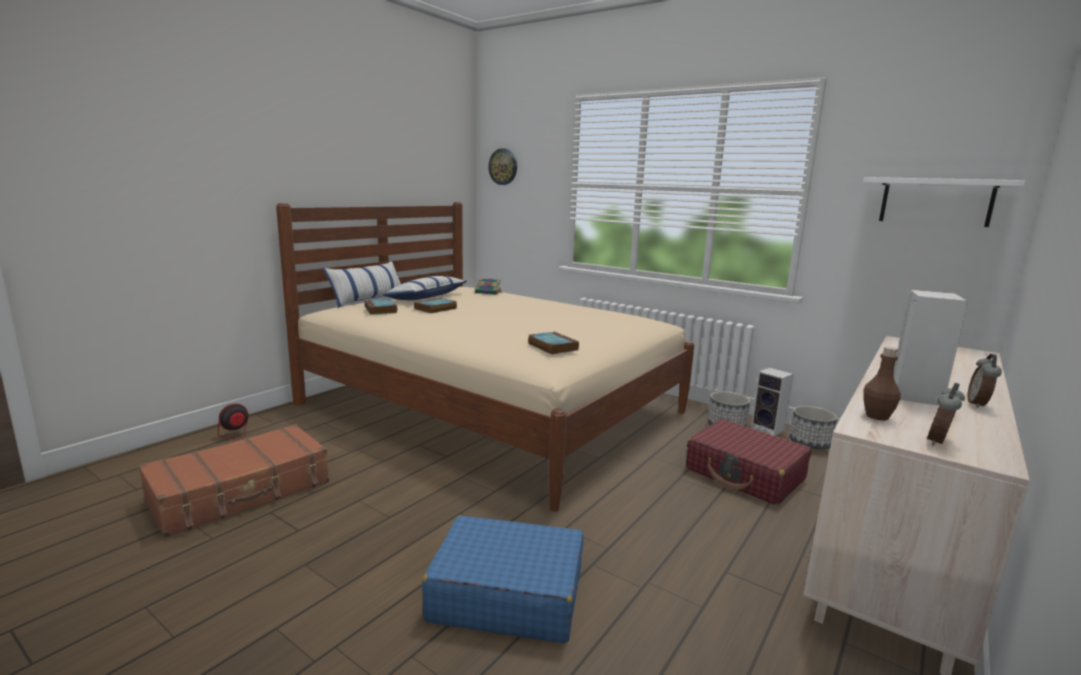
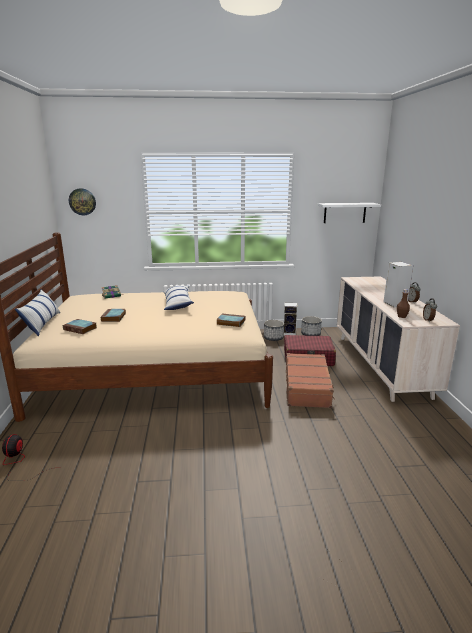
camera: 40 degrees left, 5 degrees up
brown suitcase [138,424,329,538] -> brown suitcase moved to [286,353,335,408]
pillow [382,276,467,300] -> pillow moved to [163,285,194,310]
blue suitcase [422,515,583,643] -> none

